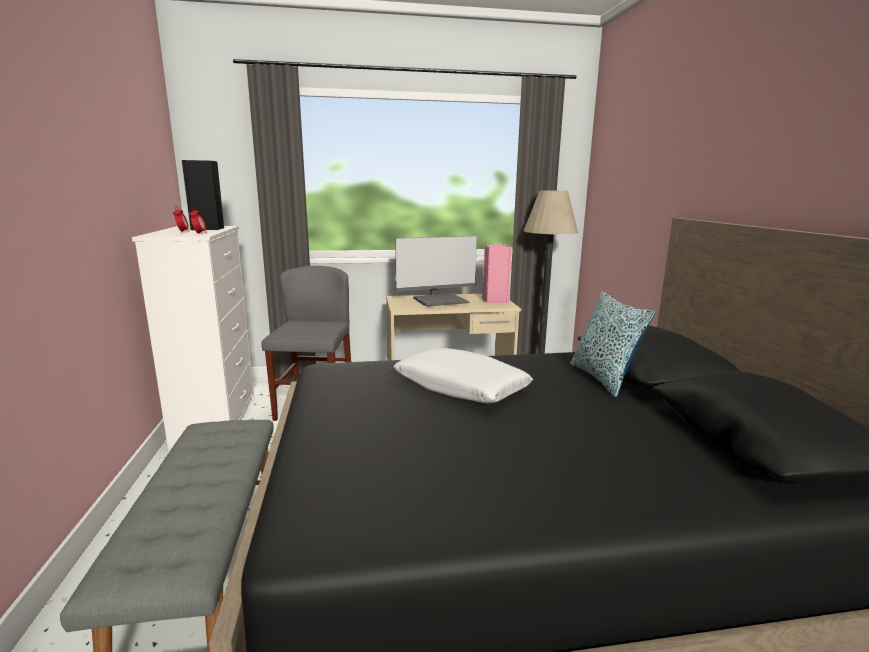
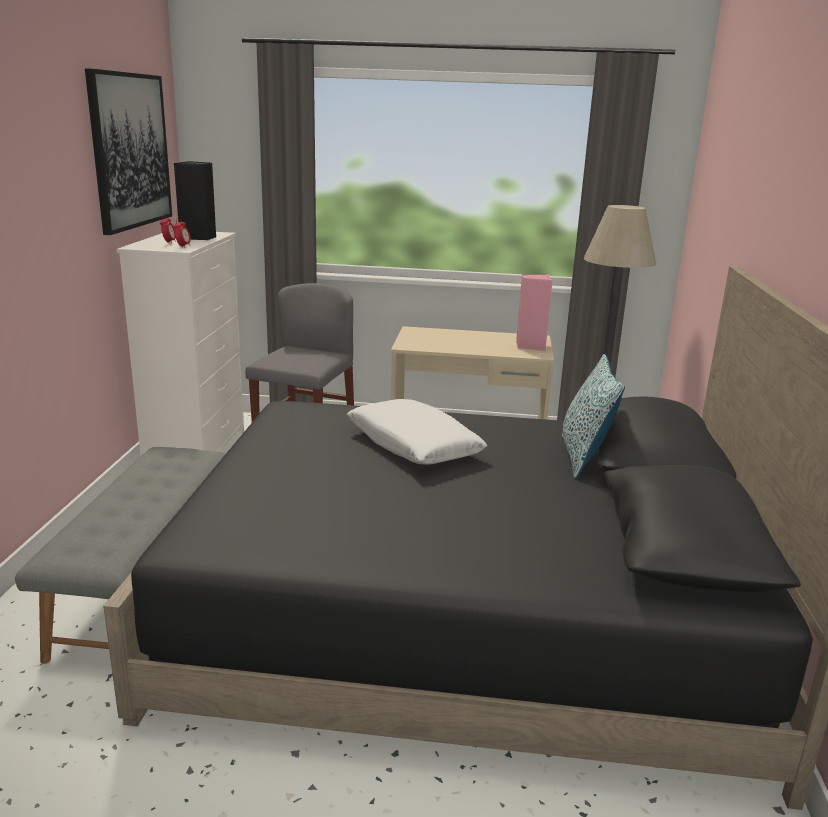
camera: 15 degrees right, 5 degrees up
monitor [395,236,477,306] -> none
none -> picture [85,68,172,235]

